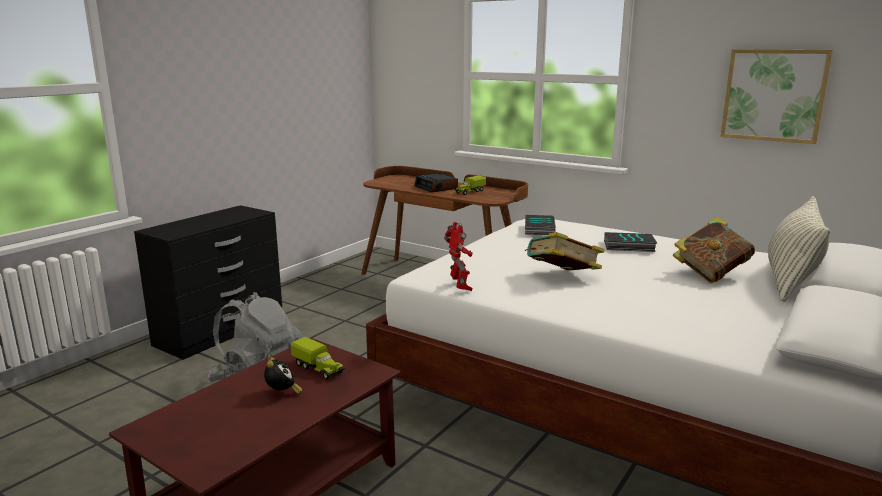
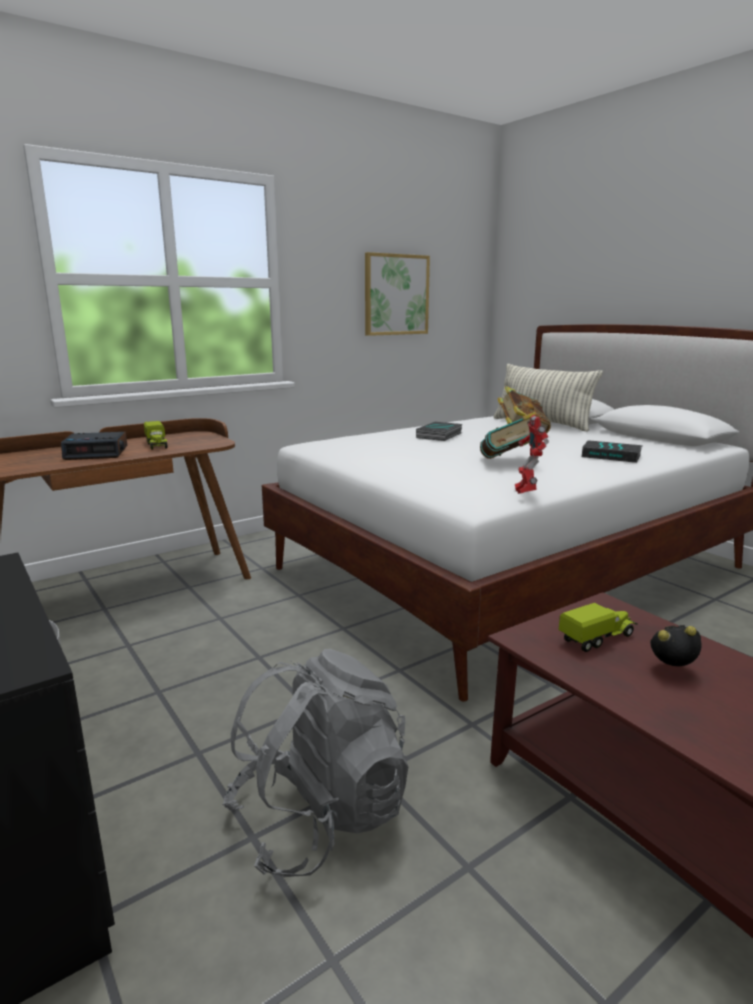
camera: 70 degrees left, 0 degrees up
toy robot [444,222,473,291] -> toy robot turned 90 degrees counterclockwise [515,415,549,494]
book [525,215,556,235] -> book moved to [582,440,643,463]

